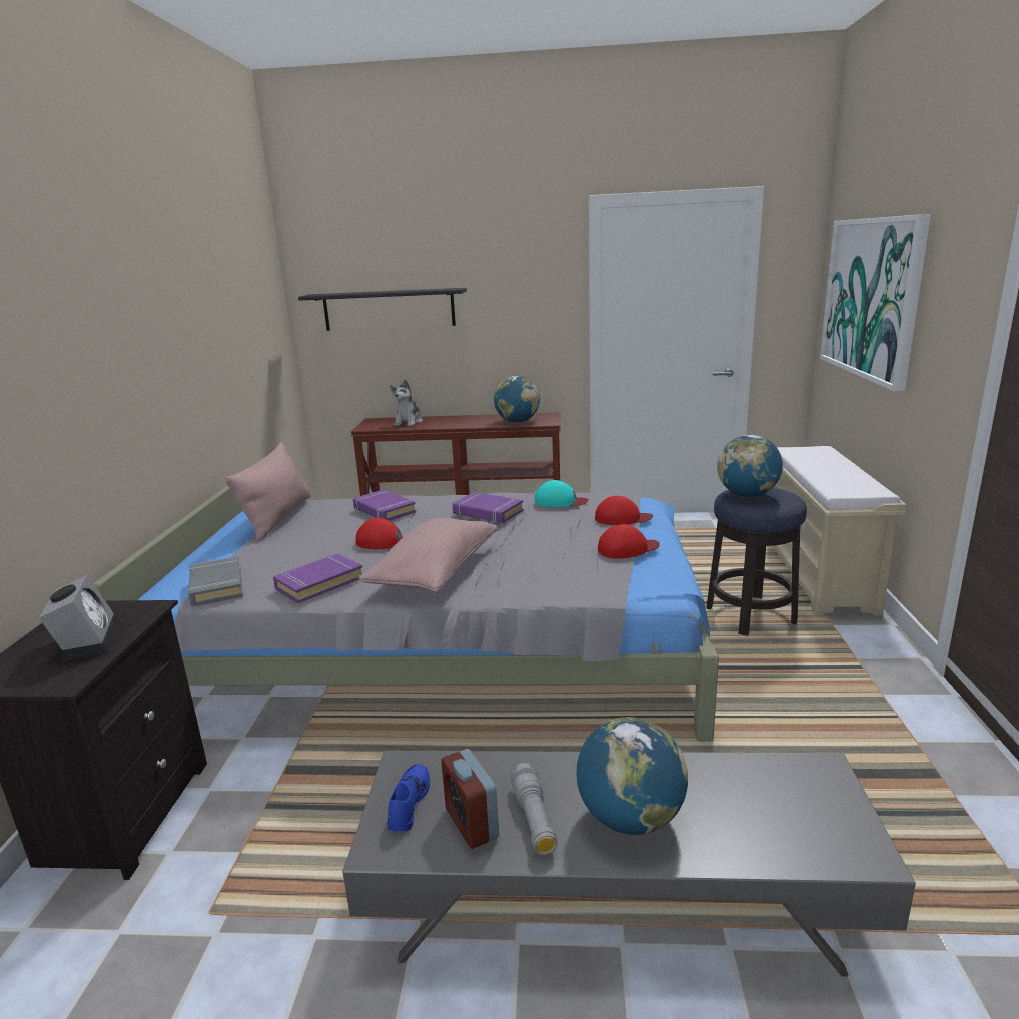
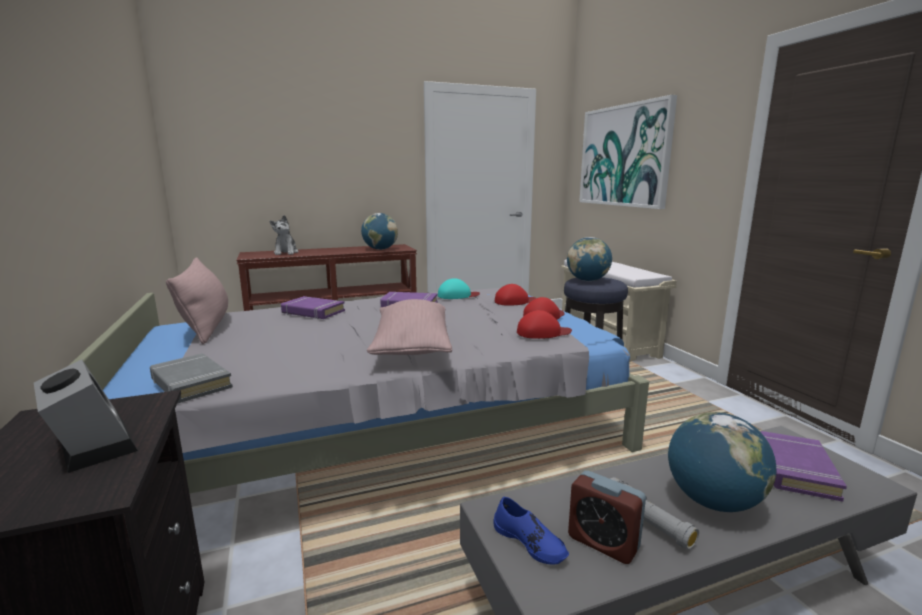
camera: 25 degrees left, 5 degrees down
purple book [273,553,362,603] -> purple book moved to [761,431,847,502]
black shelf [298,288,467,331] -> none
red cap [356,518,403,549] -> red cap moved to [517,310,572,339]
blue shoe [387,764,430,831] -> blue shoe turned 150 degrees clockwise [493,497,569,565]

